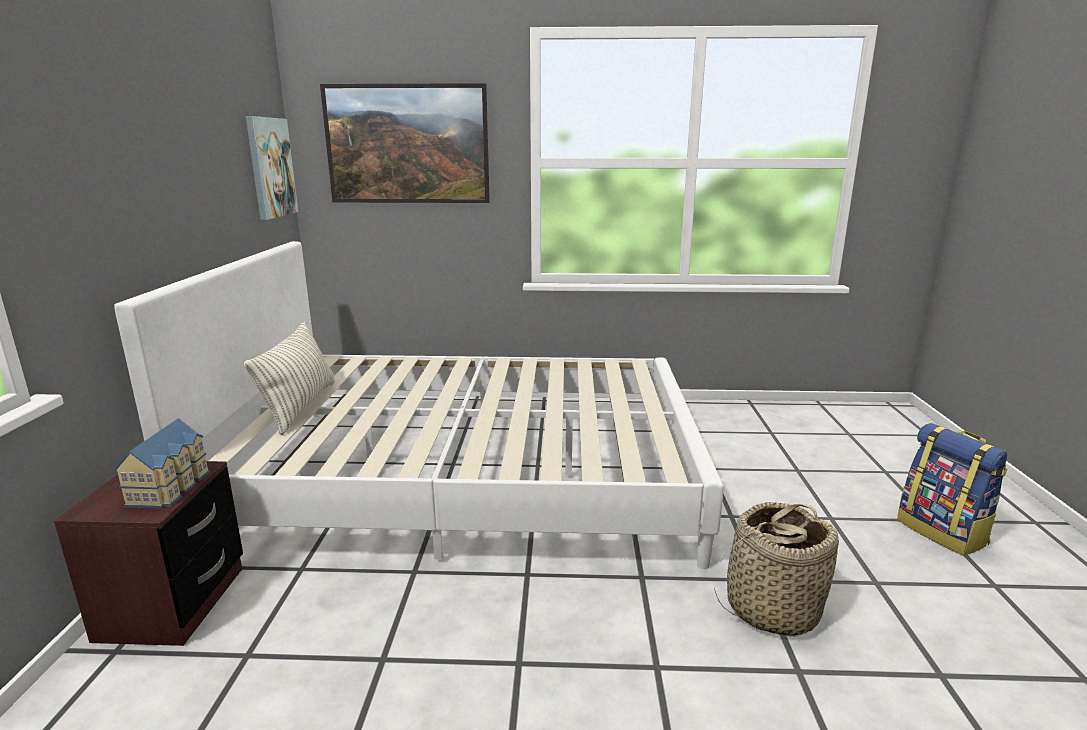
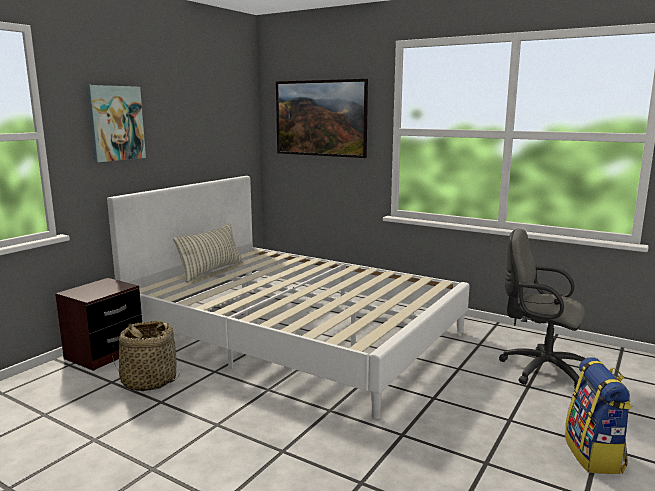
camera: 30 degrees right, 5 degrees down
toy house [114,418,210,509] -> none
picture [246,116,298,220] -> picture moved to [87,85,146,162]
basket [714,502,839,637] -> basket moved to [112,321,180,391]
none -> grey office chair [499,229,586,388]

